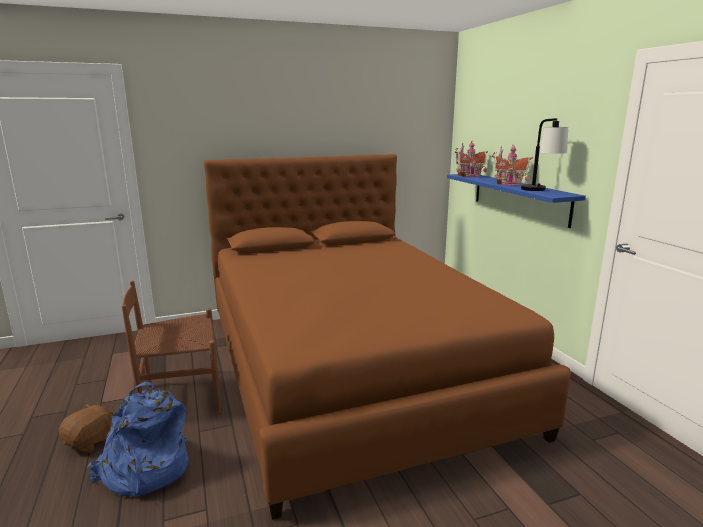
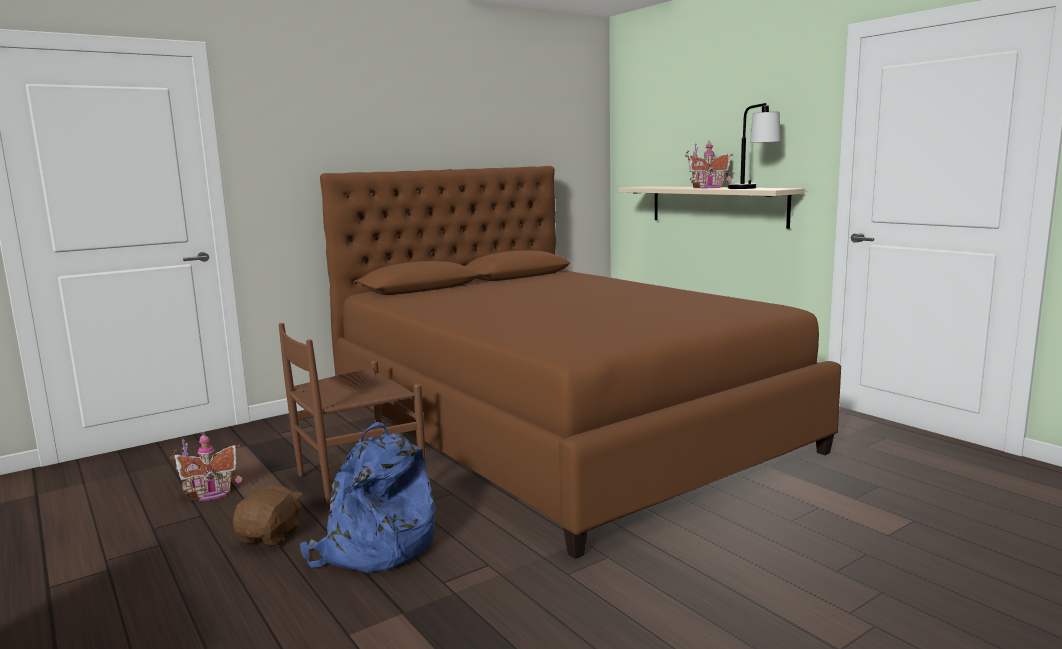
camera: 15 degrees left, 5 degrees down
blue shelf [447,174,586,228] -> beige shelf [619,186,805,229]
toy house [455,142,488,177] -> toy house moved to [170,432,242,501]

